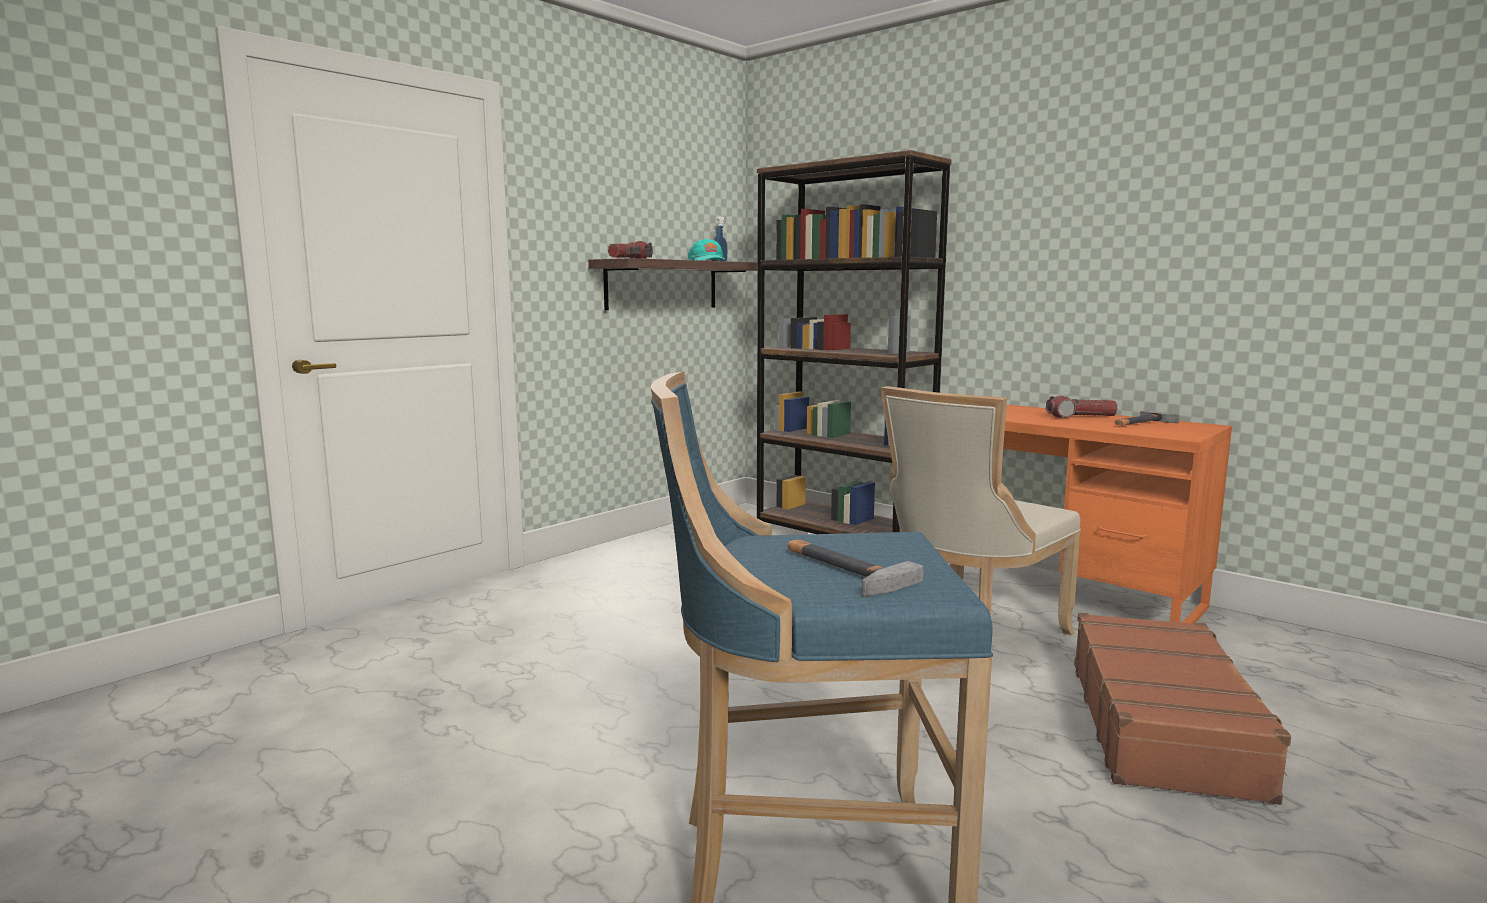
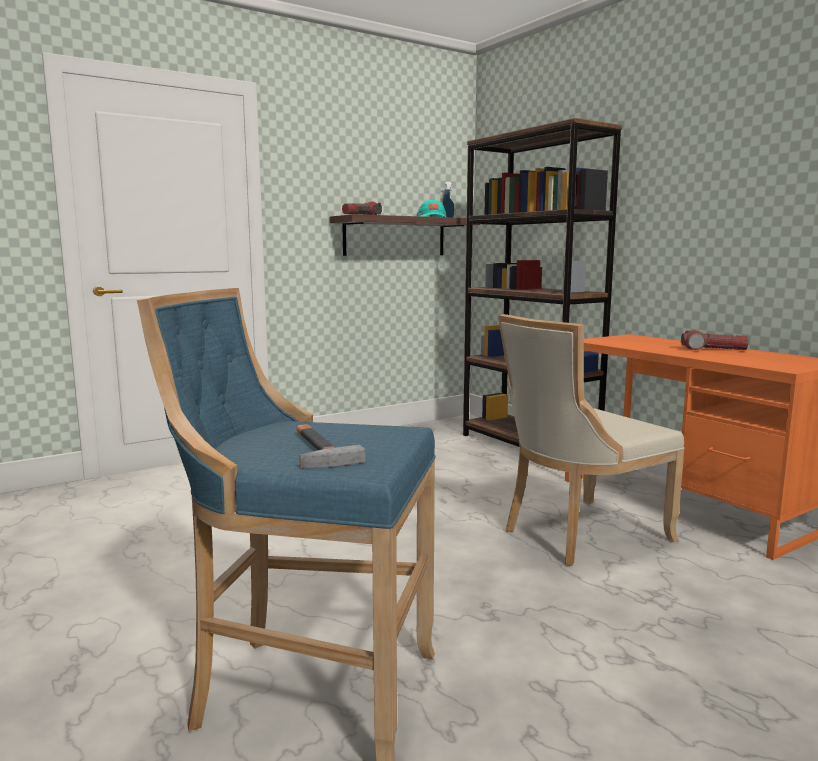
camera: 15 degrees right, 0 degrees up
brown suitcase [1074,613,1291,805] -> none
hammer [1114,410,1180,426] -> none

